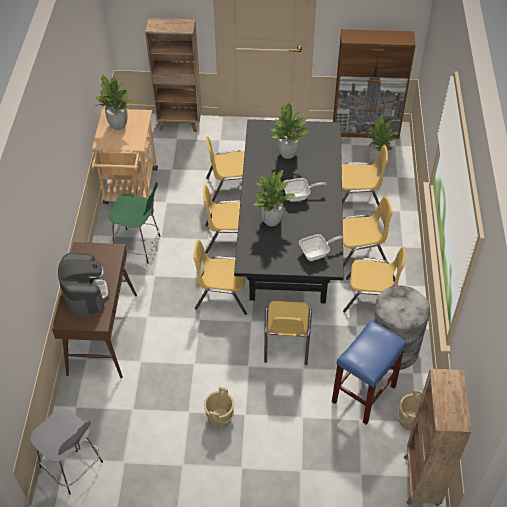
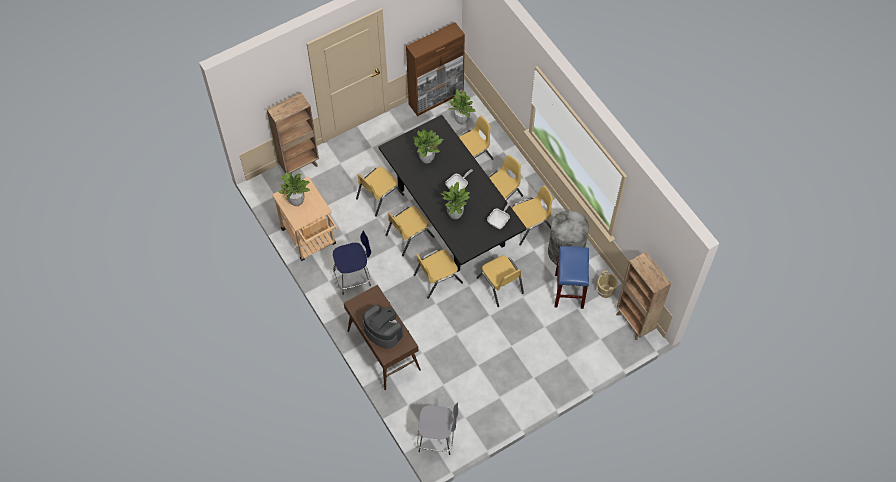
camera: 35 degrees left, 10 degrees up
green stool [109,182,161,264] -> blue stool [333,230,371,295]
beige bucket [204,387,234,428] -> none

